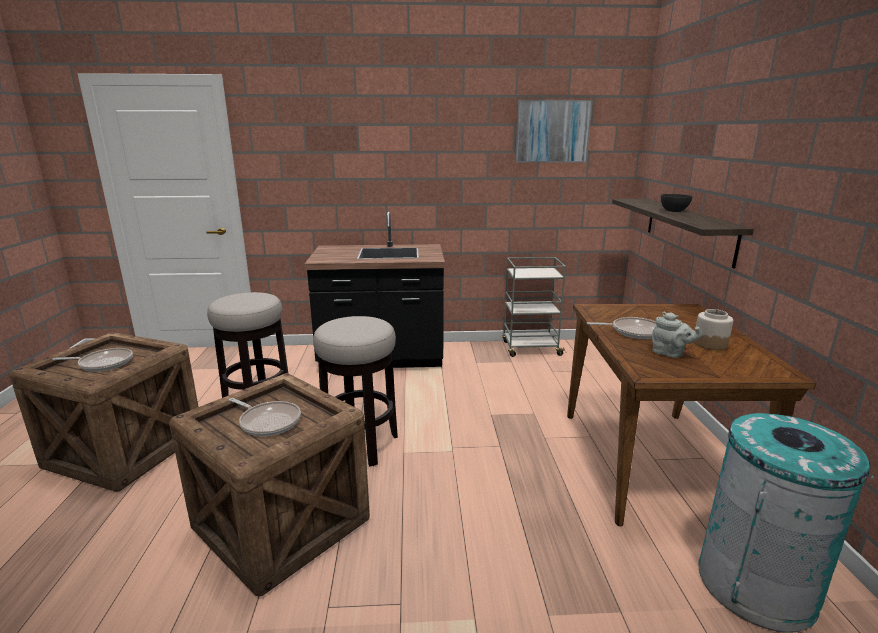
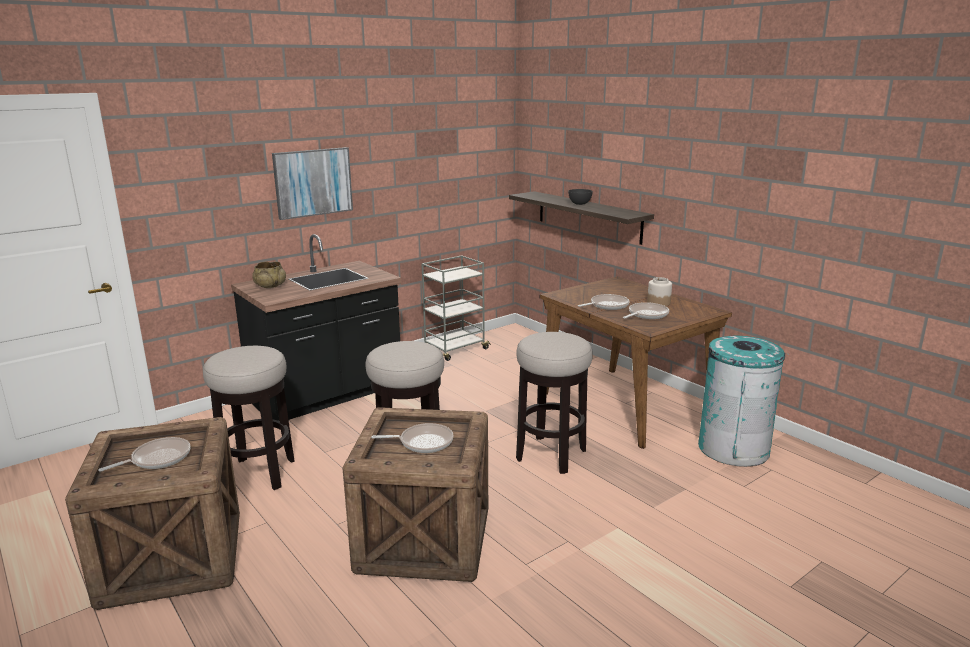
camera: 35 degrees left, 0 degrees up
picture [515,100,593,163] -> picture moved to [272,147,353,220]
grey teapot [652,312,702,358] -> frying pan [623,302,669,319]
none -> beige bowl [252,261,286,288]
none -> stool [516,332,593,474]

